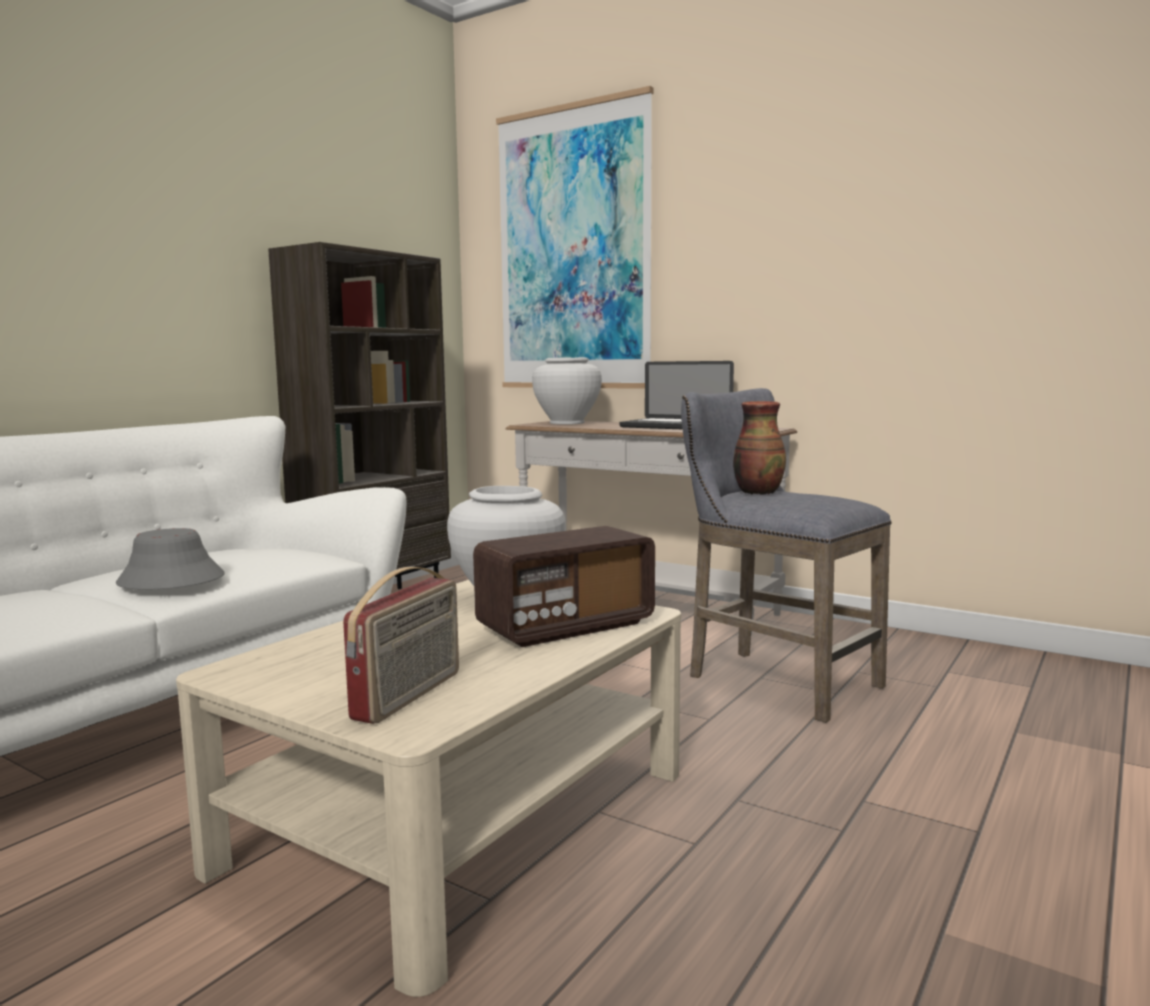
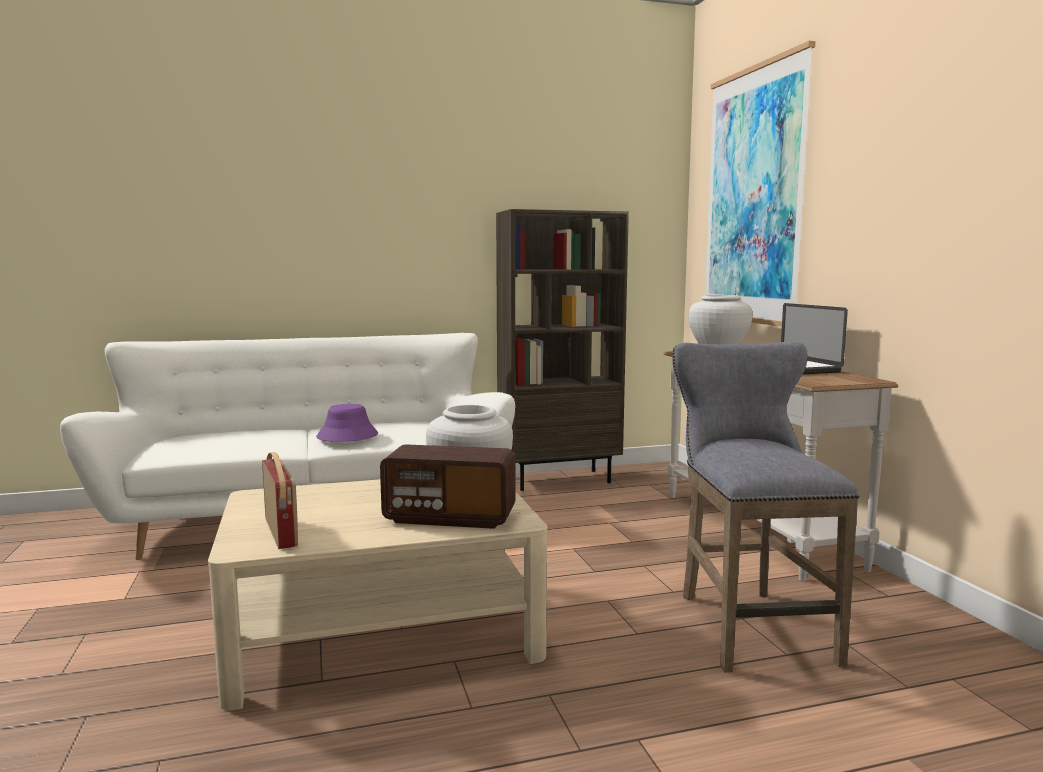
camera: 40 degrees right, 0 degrees up
grey hat [116,528,225,590] -> purple hat [316,404,378,442]
radio [343,567,459,724] -> radio turned 90 degrees counterclockwise [262,452,298,549]
vase [733,401,786,494] -> none

